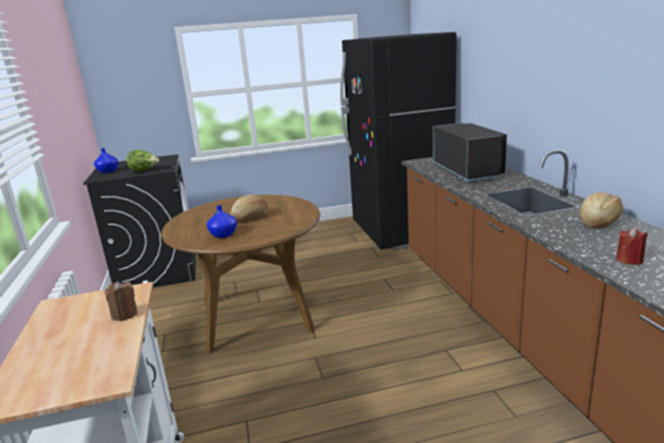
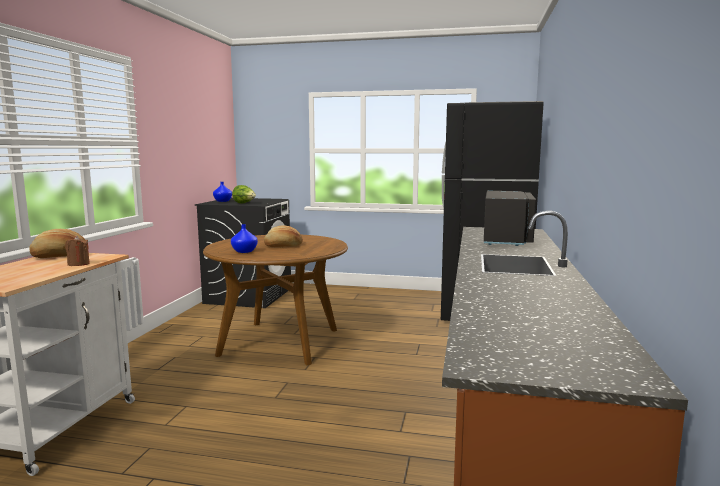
camera: 25 degrees right, 10 degrees down
bread [579,192,623,228] -> bread moved to [29,229,89,258]
red candle [616,227,648,265] -> none

